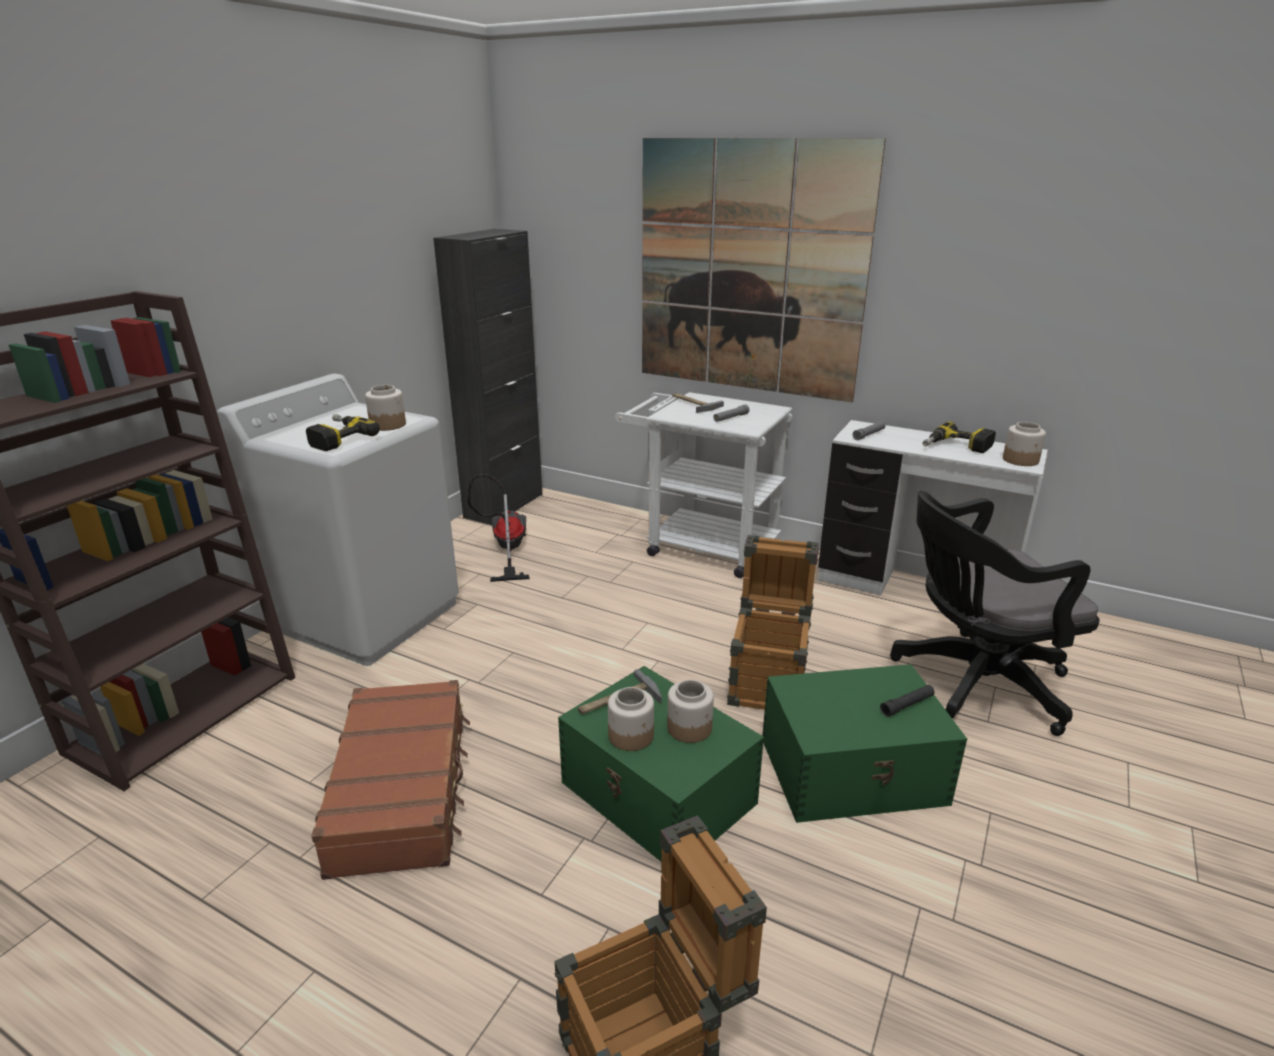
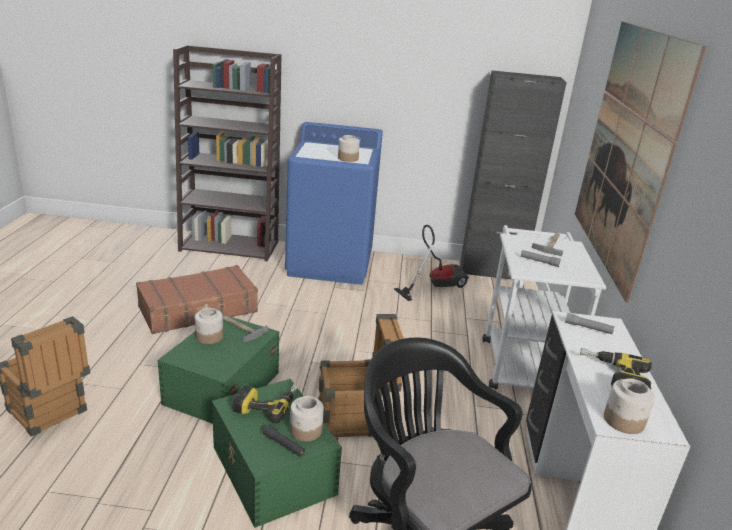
camera: 65 degrees right, 0 degrees up
white washing machine [217,374,459,666] -> blue washing machine [285,122,383,285]
power drill [306,414,380,451] -> power drill moved to [233,383,298,423]
jar [667,680,714,743] -> jar moved to [290,396,324,442]

